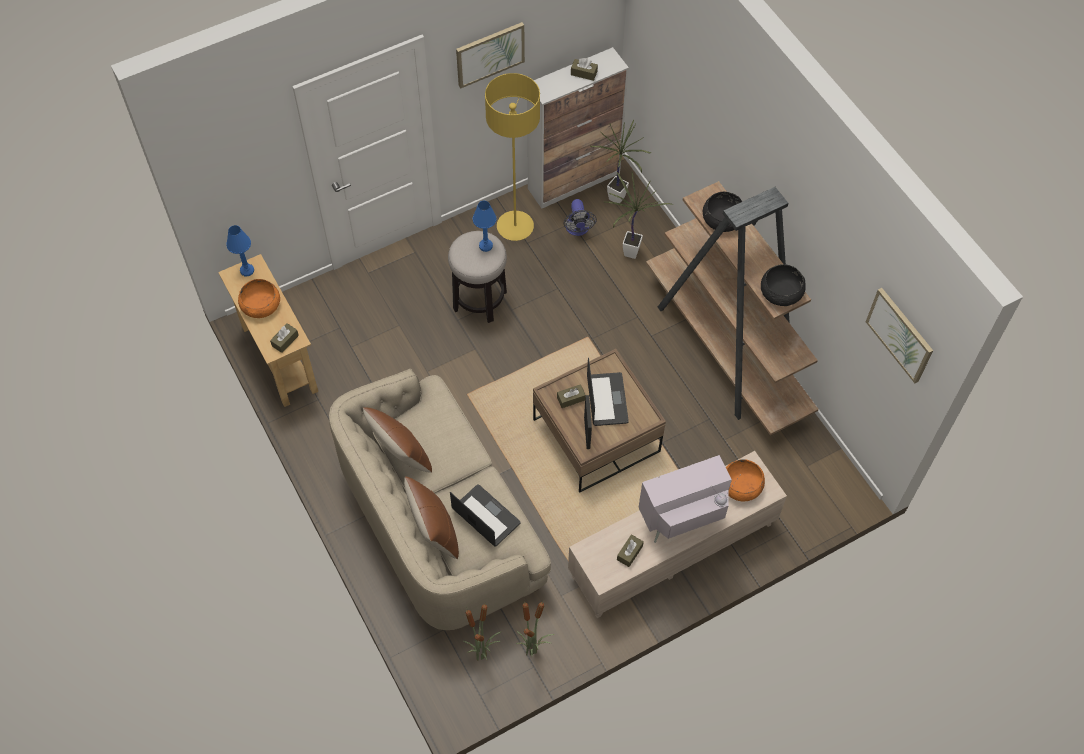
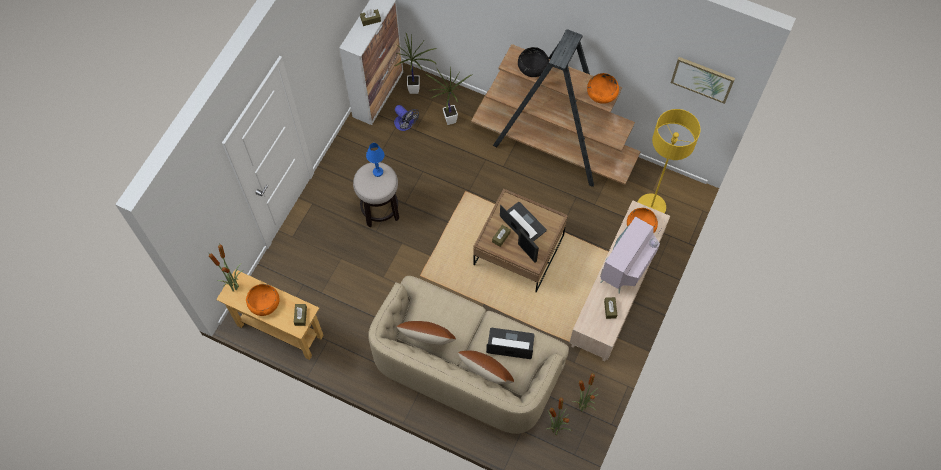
camera: 35 degrees left, 5 degrees up
blue table lamp [226,225,254,276] -> potted plant [209,243,243,292]
picture [456,22,525,89] -> none
yellow floor lamp [485,73,540,241] -> yellow floor lamp moved to [638,109,701,213]
black bowl [761,264,806,306] -> orange bowl [587,73,619,104]

